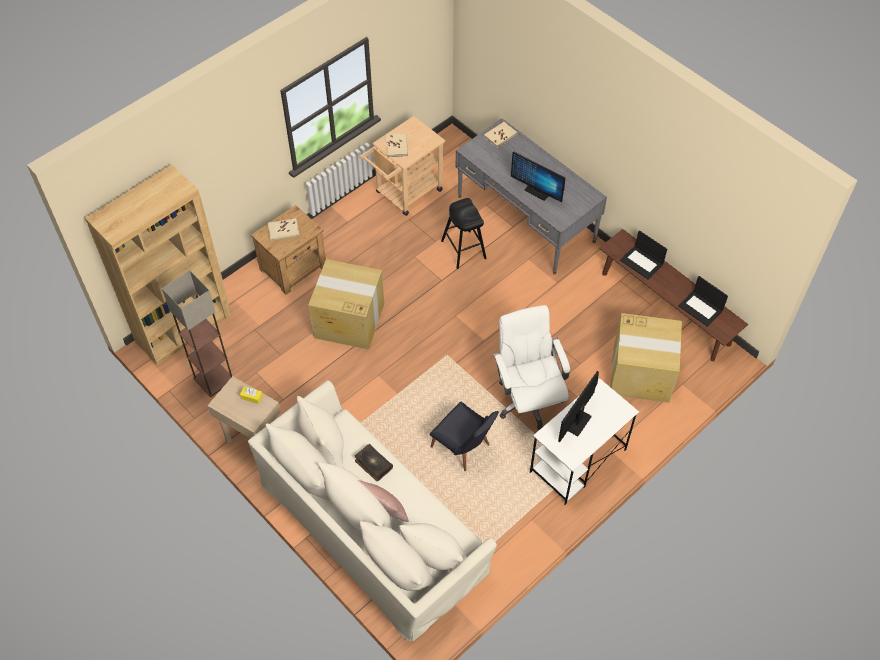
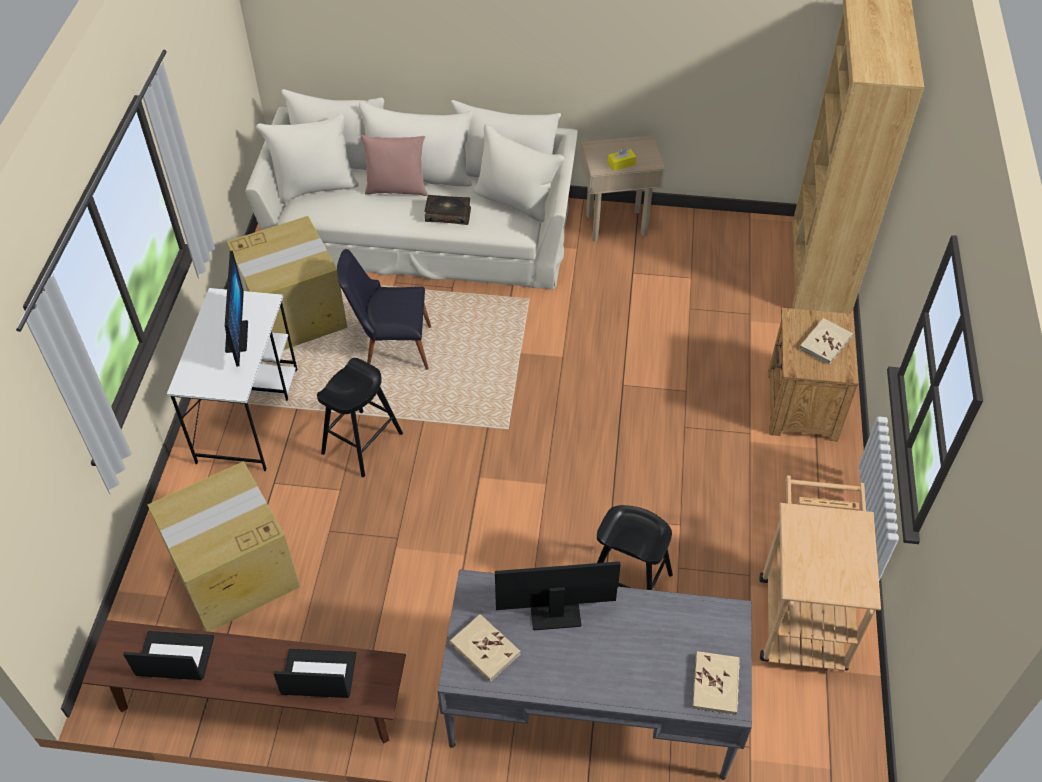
camera: 140 degrees right, 5 degrees down
floor lamp [162,270,232,397] -> none
cardboard box [308,259,384,350] -> cardboard box moved to [227,216,347,350]
beige book [386,133,408,157] -> beige book moved to [450,614,520,682]
white office chair [494,305,570,430] -> black stool [317,358,403,477]

